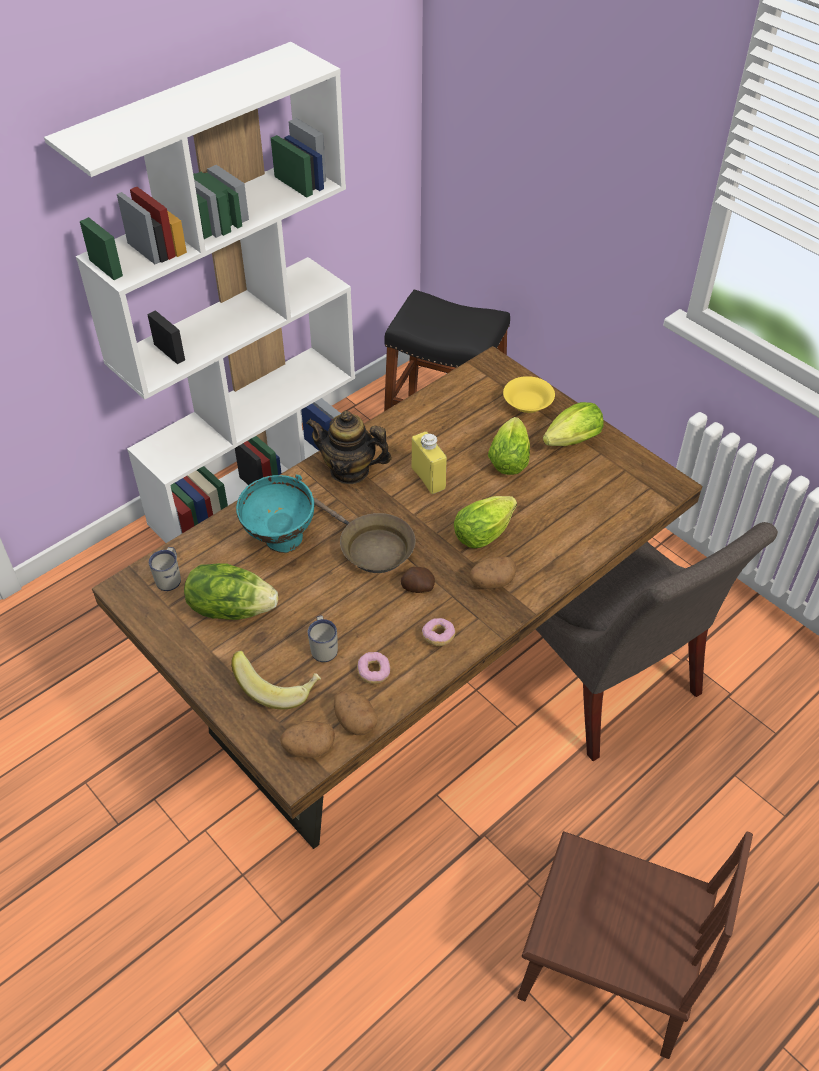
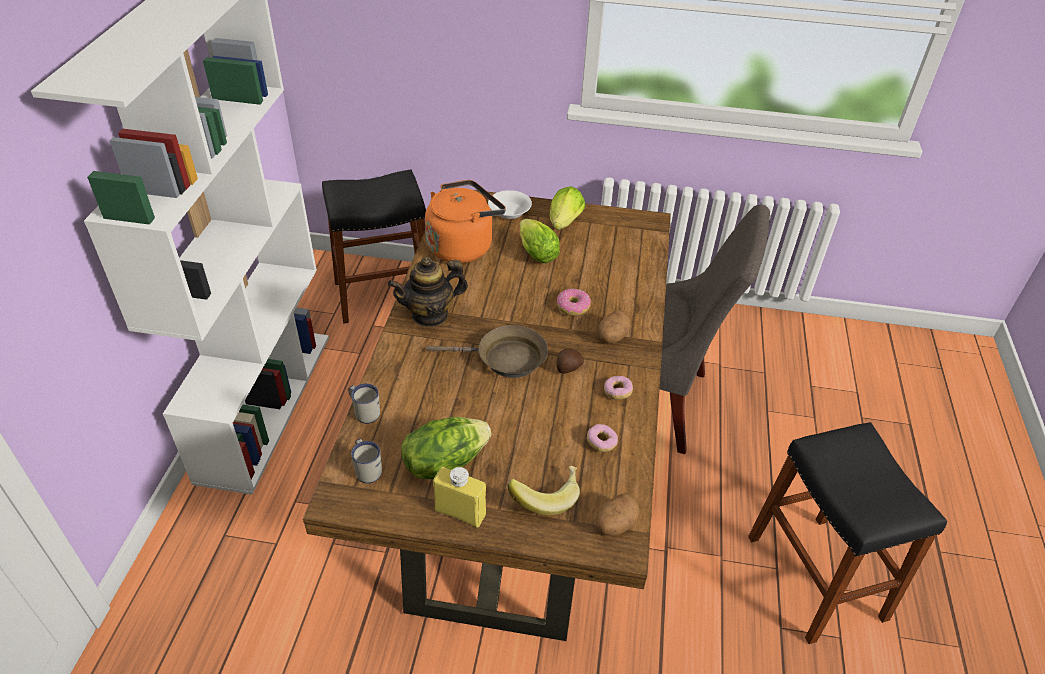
camera: 40 degrees left, 5 degrees down
turquoise bowl [236,475,314,553] -> none
white mug [308,616,338,662] -> white mug moved to [348,384,380,424]
potato [334,691,378,735] -> none
yellow bottle [411,432,447,494] -> yellow bottle moved to [433,466,486,528]
lettuce [454,496,517,548] -> donut [557,289,591,316]
yellow bowl [503,376,555,413] -> white bowl [488,190,532,219]
brown chair [517,831,753,1059] -> black stool [748,422,947,644]
none -> orange kettle [425,180,506,263]

